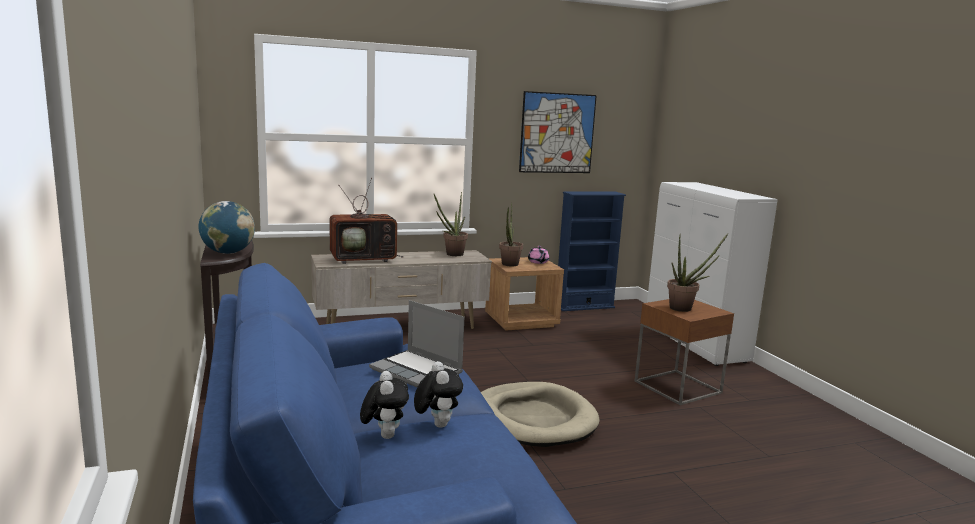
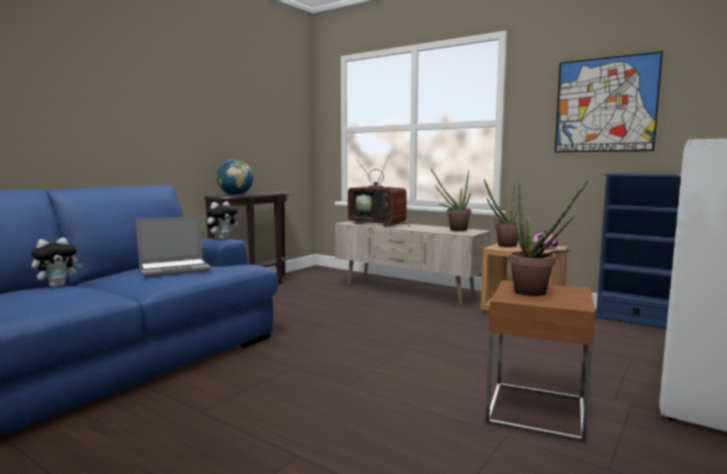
camera: 55 degrees right, 5 degrees down
laptop [369,300,464,387] -> laptop turned 120 degrees counterclockwise [136,216,211,277]
plush toy [414,361,463,428] -> plush toy moved to [206,201,238,240]
beige dog bed [481,382,600,447] -> none

